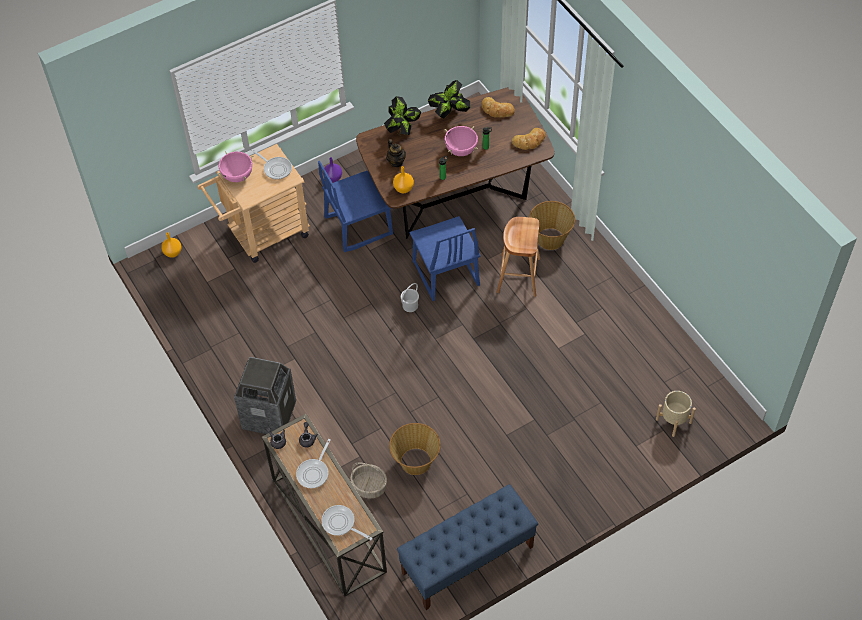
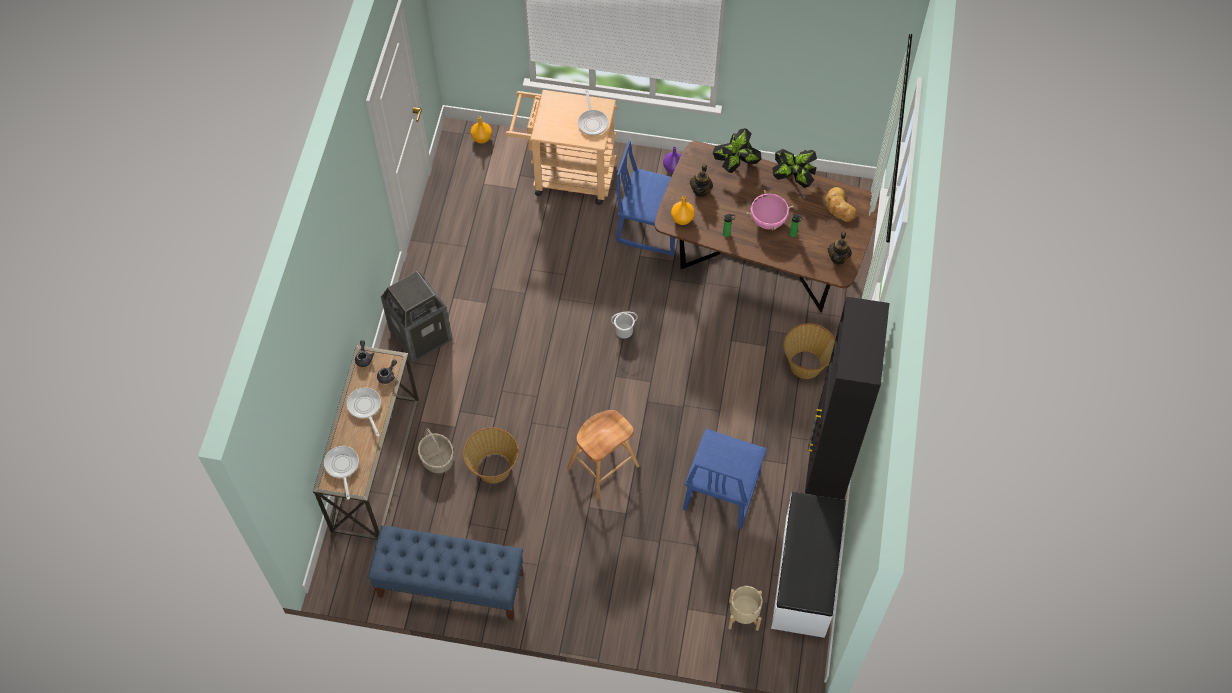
camera: 40 degrees right, 5 degrees up
pink cooking pot [217,151,254,182] -> none
frying pan [296,439,331,488] -> frying pan turned 90 degrees clockwise [347,387,381,437]
blue chair [410,216,481,301] -> blue chair moved to [683,428,767,529]
brown stool [497,217,540,297] -> brown stool moved to [567,410,639,500]
bread [512,128,546,150] -> teapot [828,232,852,265]
none -> white bench [771,491,846,638]
none -> black cabinet [805,297,889,499]

